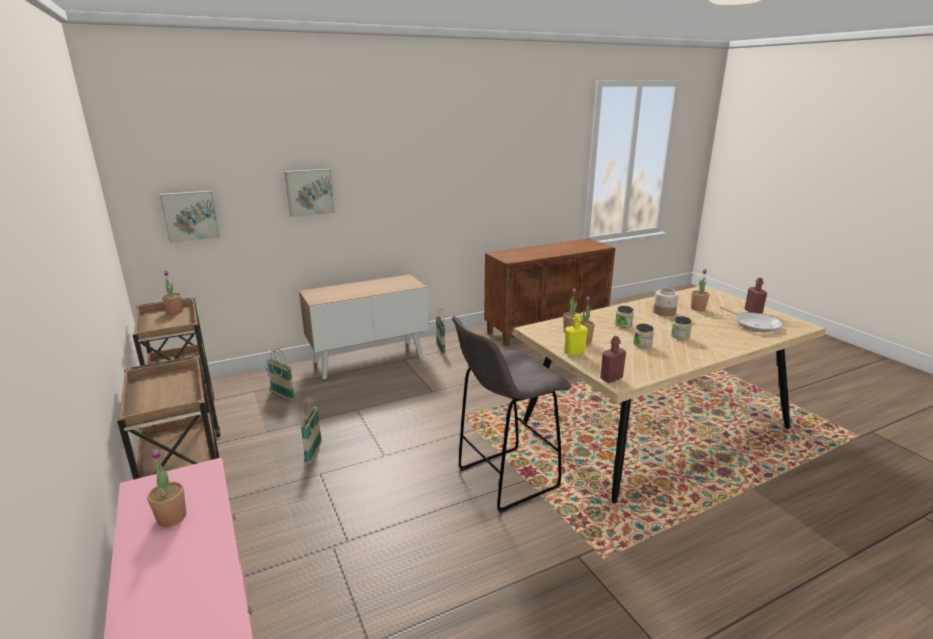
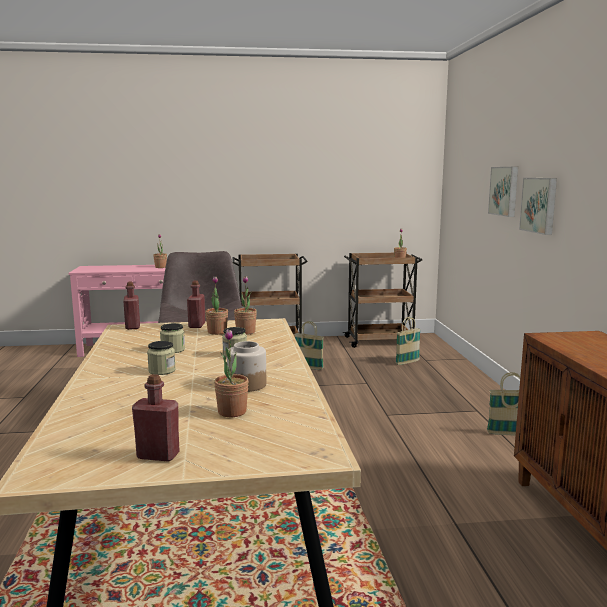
camera: 110 degrees right, 10 degrees down
picture [159,190,220,243] -> picture moved to [519,178,557,235]
cabinet [299,274,429,379] -> none
yellow bottle [564,314,588,356] -> red bottle [187,281,205,328]
frying pan [720,307,782,332] -> none

